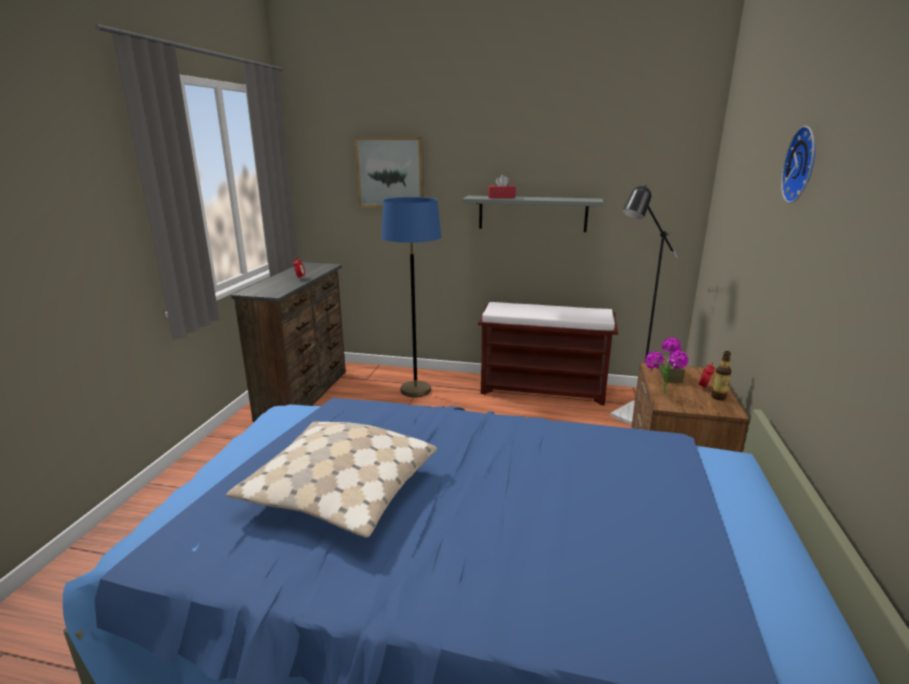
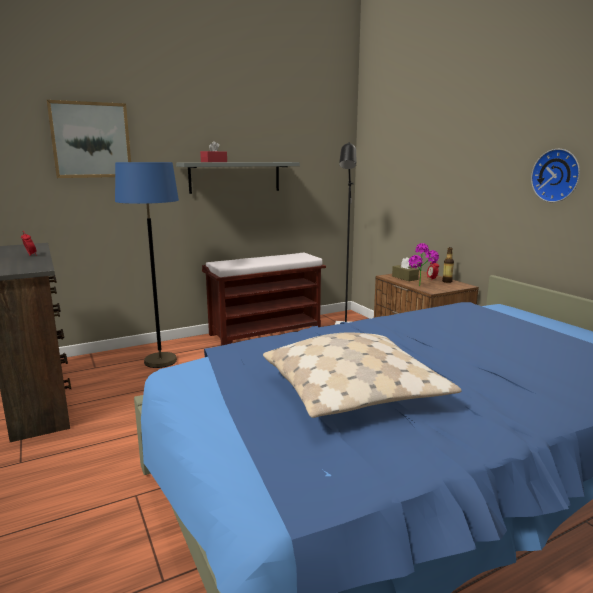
camera: 40 degrees left, 5 degrees down
wall clock [781,126,815,203] -> wall clock moved to [531,149,580,202]

